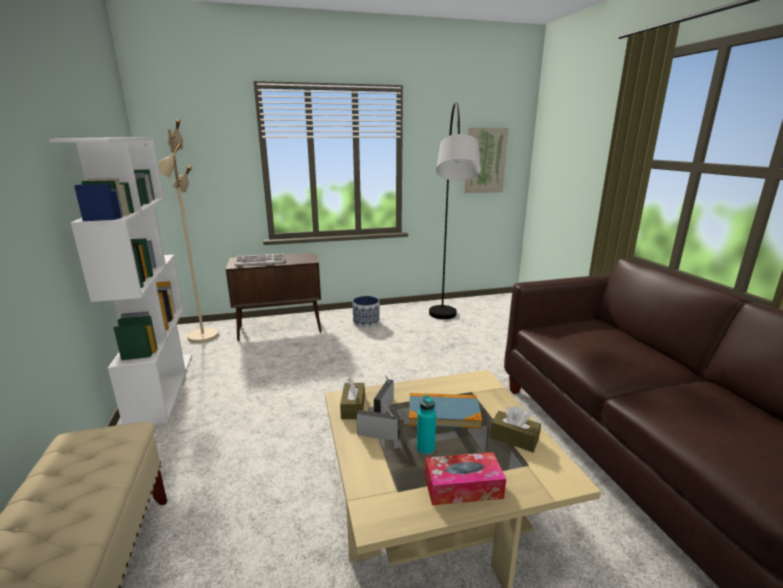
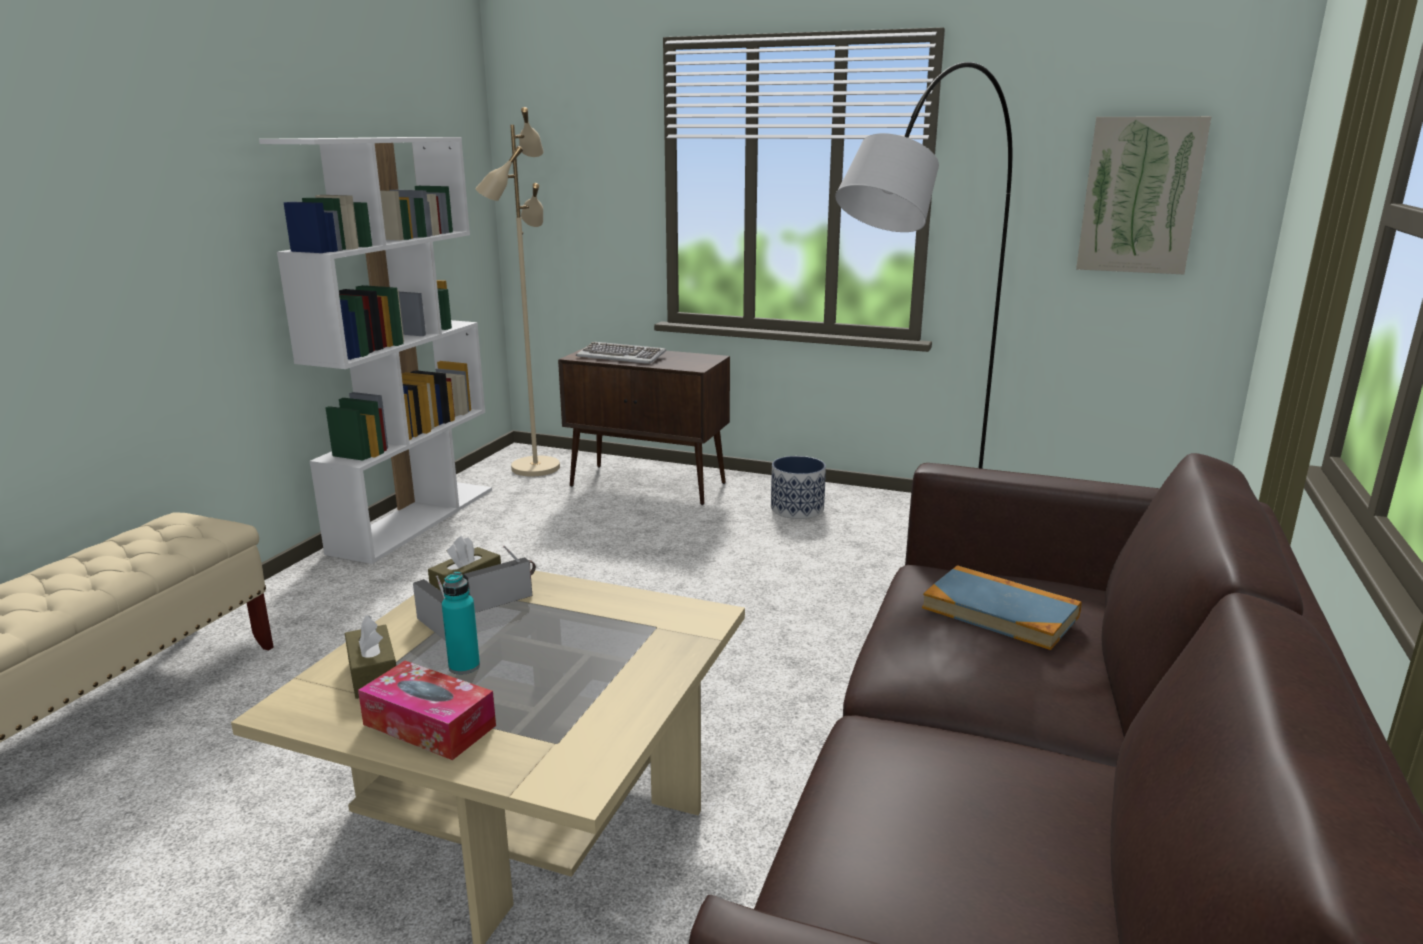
camera: 35 degrees right, 0 degrees up
book [409,393,482,428] -> book moved to [922,565,1082,650]
brown tissue box [490,406,541,452] -> brown tissue box moved to [345,615,396,699]

